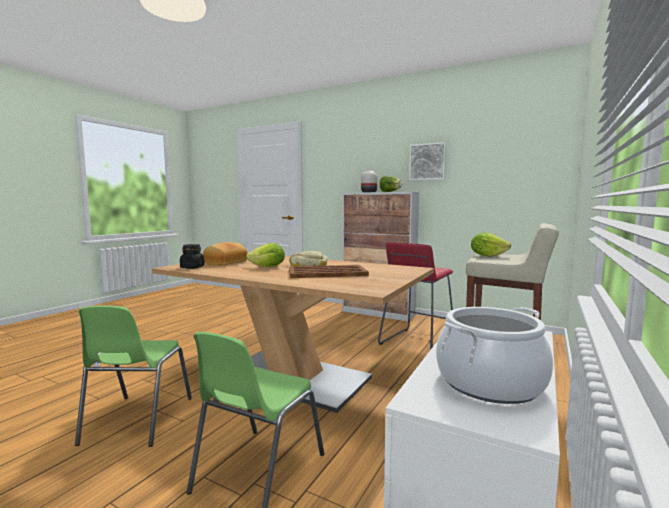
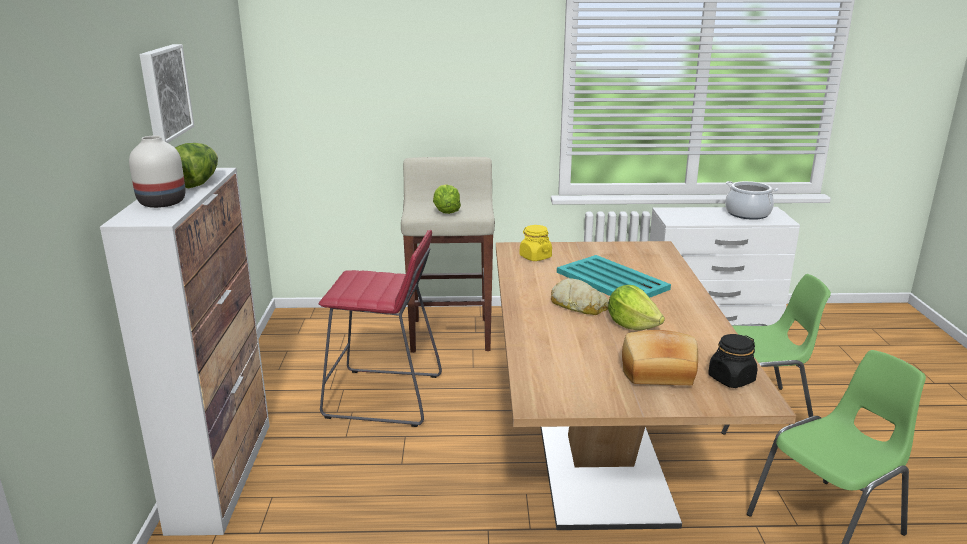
camera: 120 degrees left, 15 degrees up
brown tray [289,265,369,278] -> turquoise tray [557,255,671,298]
none -> yellow jar [520,225,552,261]

